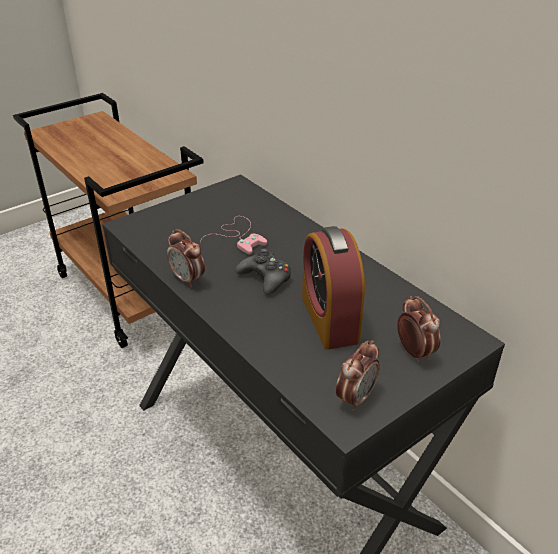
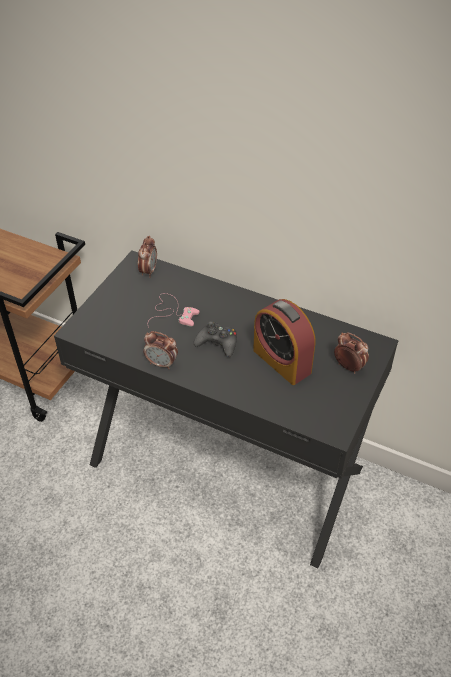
camera: 25 degrees left, 10 degrees up
alarm clock [336,340,379,411] -> alarm clock moved to [138,236,157,278]

